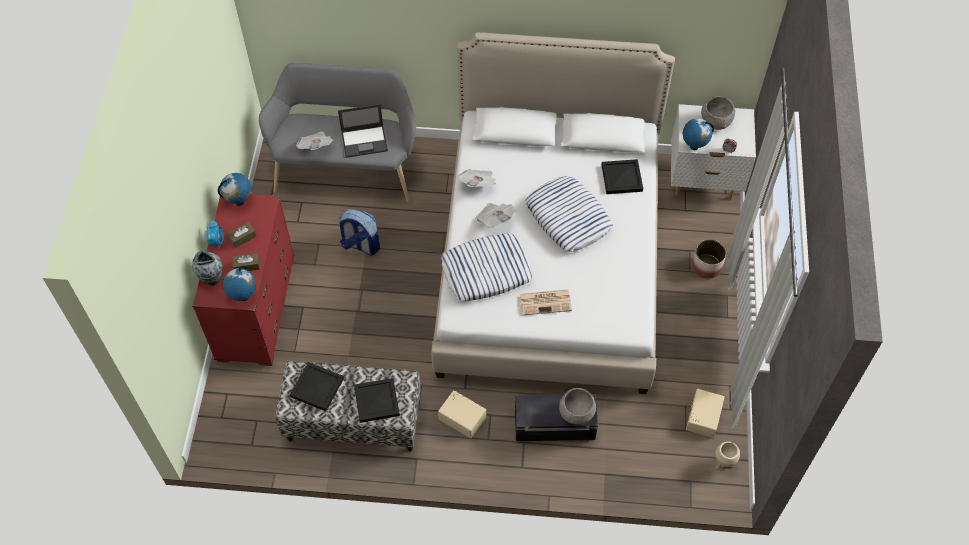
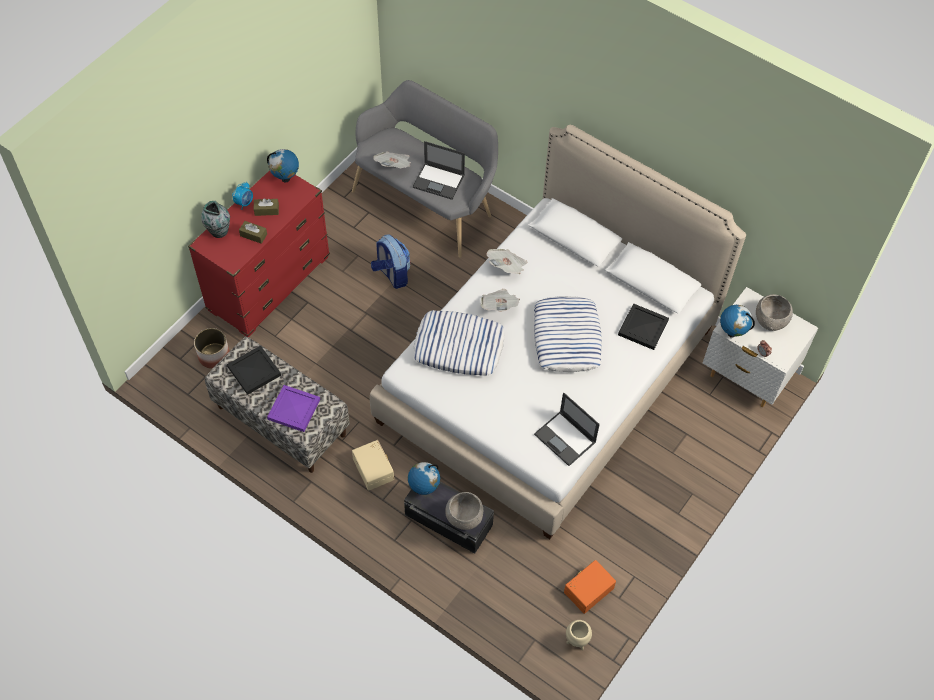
camera: 30 degrees right, 0 degrees up
globe [223,266,256,301] -> globe moved to [408,462,440,495]
black tray [354,378,400,423] -> purple tray [267,385,320,432]
newspaper [520,290,572,315] -> none
beige storage box [686,389,725,438] -> orange storage box [564,560,616,614]
planter [692,239,726,279] -> planter moved to [194,328,230,369]
none -> laptop [534,393,600,466]

